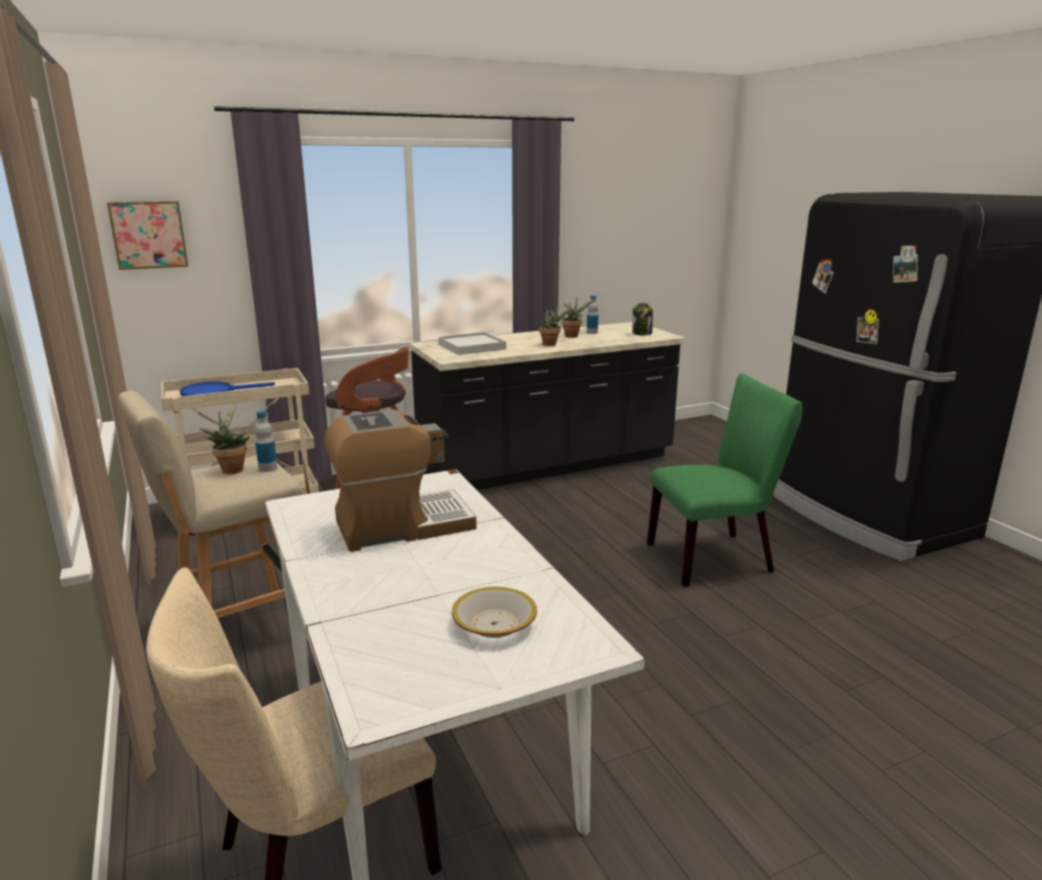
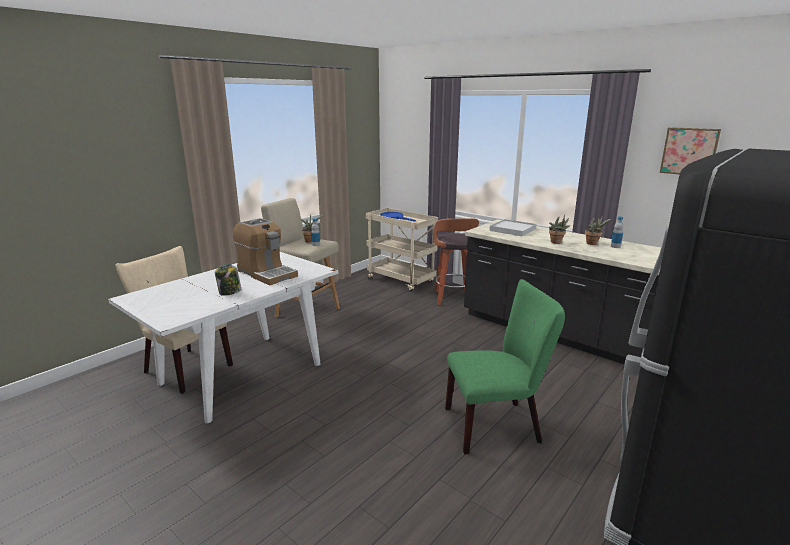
camera: 65 degrees right, 0 degrees up
picture [107,201,188,270] -> picture moved to [660,127,721,174]
bowl [452,587,537,638] -> none
jar [632,303,653,336] -> jar moved to [215,264,241,296]
green chair [647,373,802,587] -> green chair turned 60 degrees counterclockwise [445,279,565,454]

